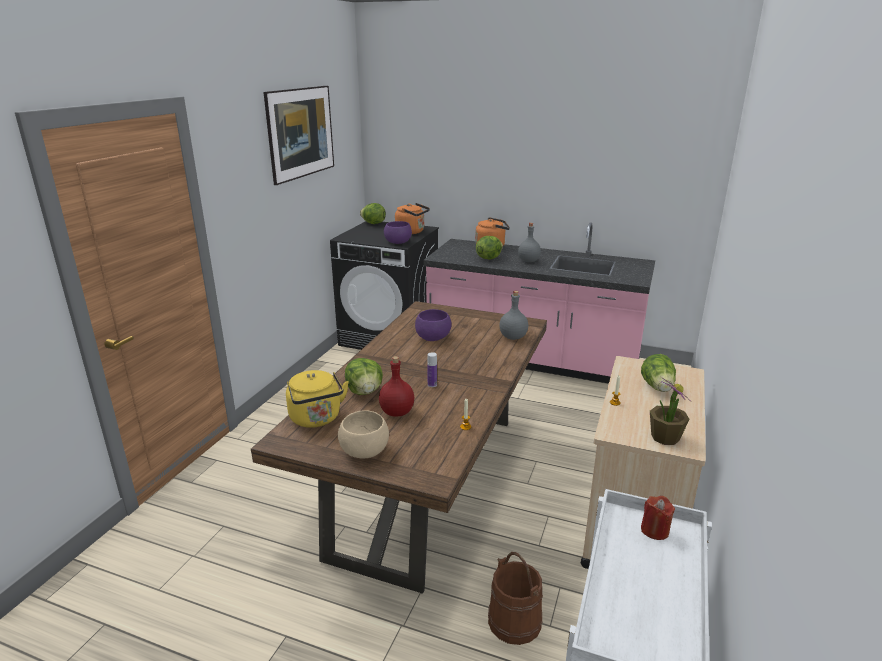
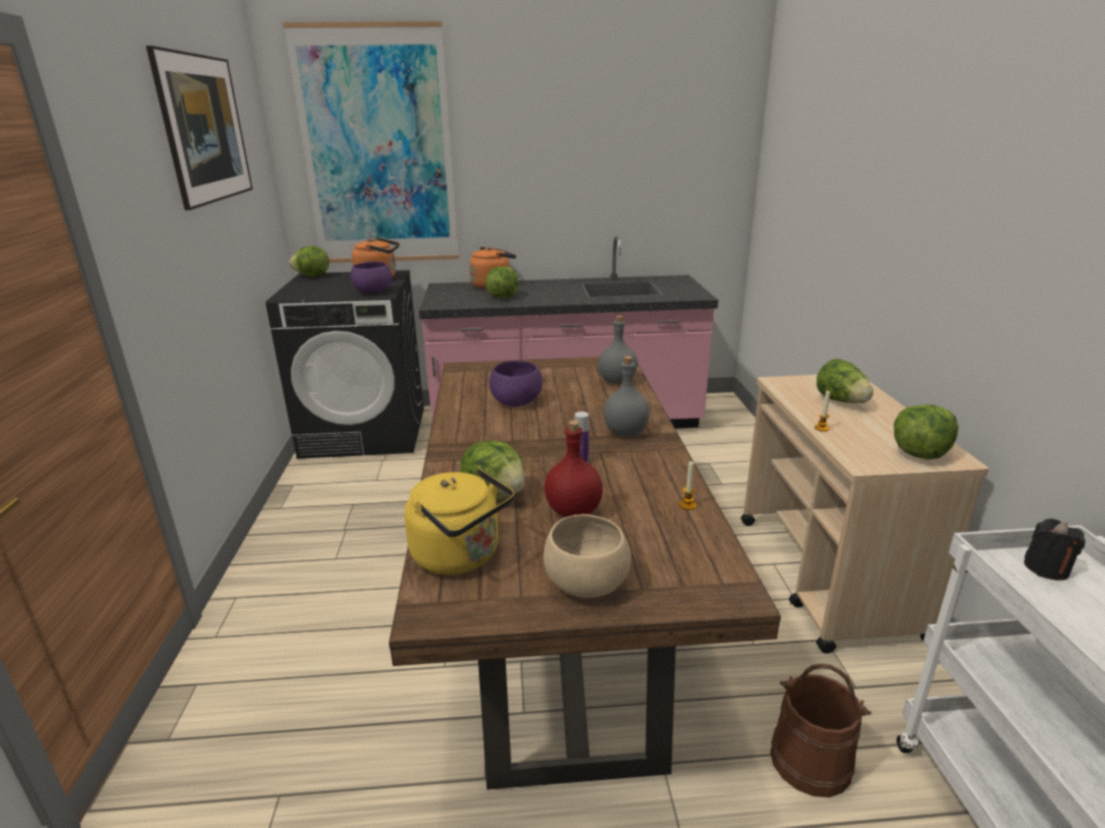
camera: 25 degrees left, 0 degrees up
grey bottle [518,223,541,262] -> grey bottle moved to [603,356,650,436]
red candle [641,496,675,540] -> black candle [1024,518,1085,580]
potted plant [650,377,690,445] -> lettuce [894,404,959,460]
none -> picture [283,21,459,263]

